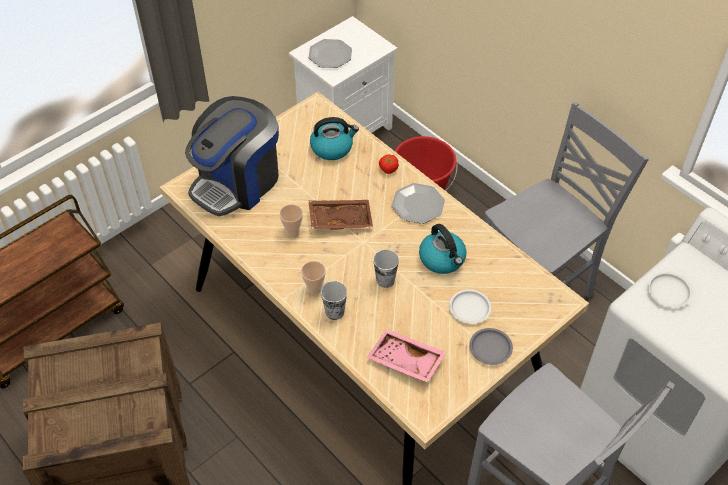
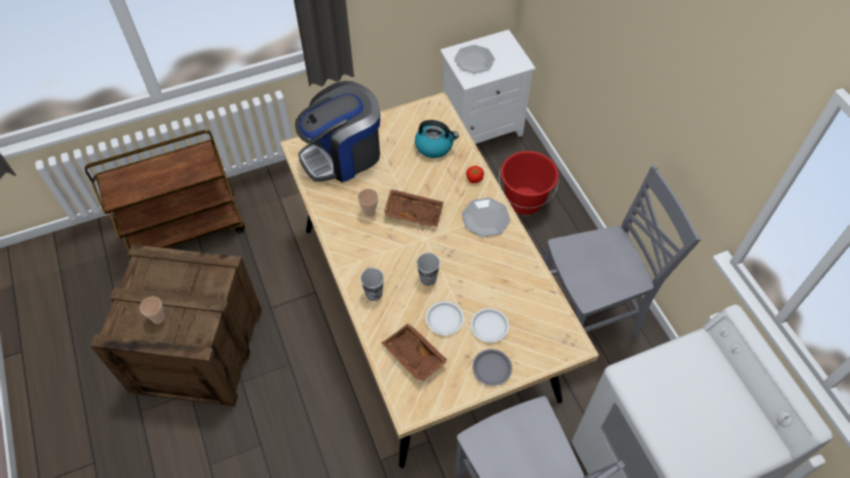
camera: 20 degrees right, 5 degrees up
cup [301,261,326,295] -> cup moved to [140,297,165,324]
pink tray [367,329,446,383] -> brown tray [381,323,448,383]
kettle [419,224,467,274] -> none
white plate [647,272,693,308] -> white plate moved to [426,301,464,335]

